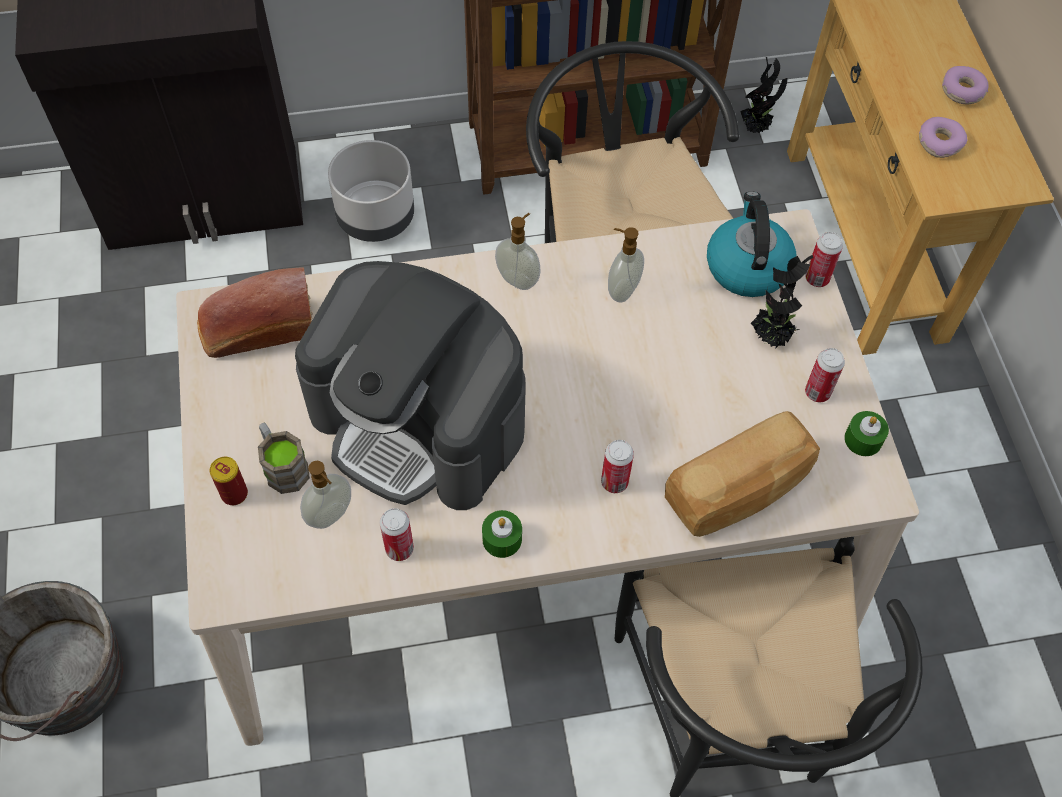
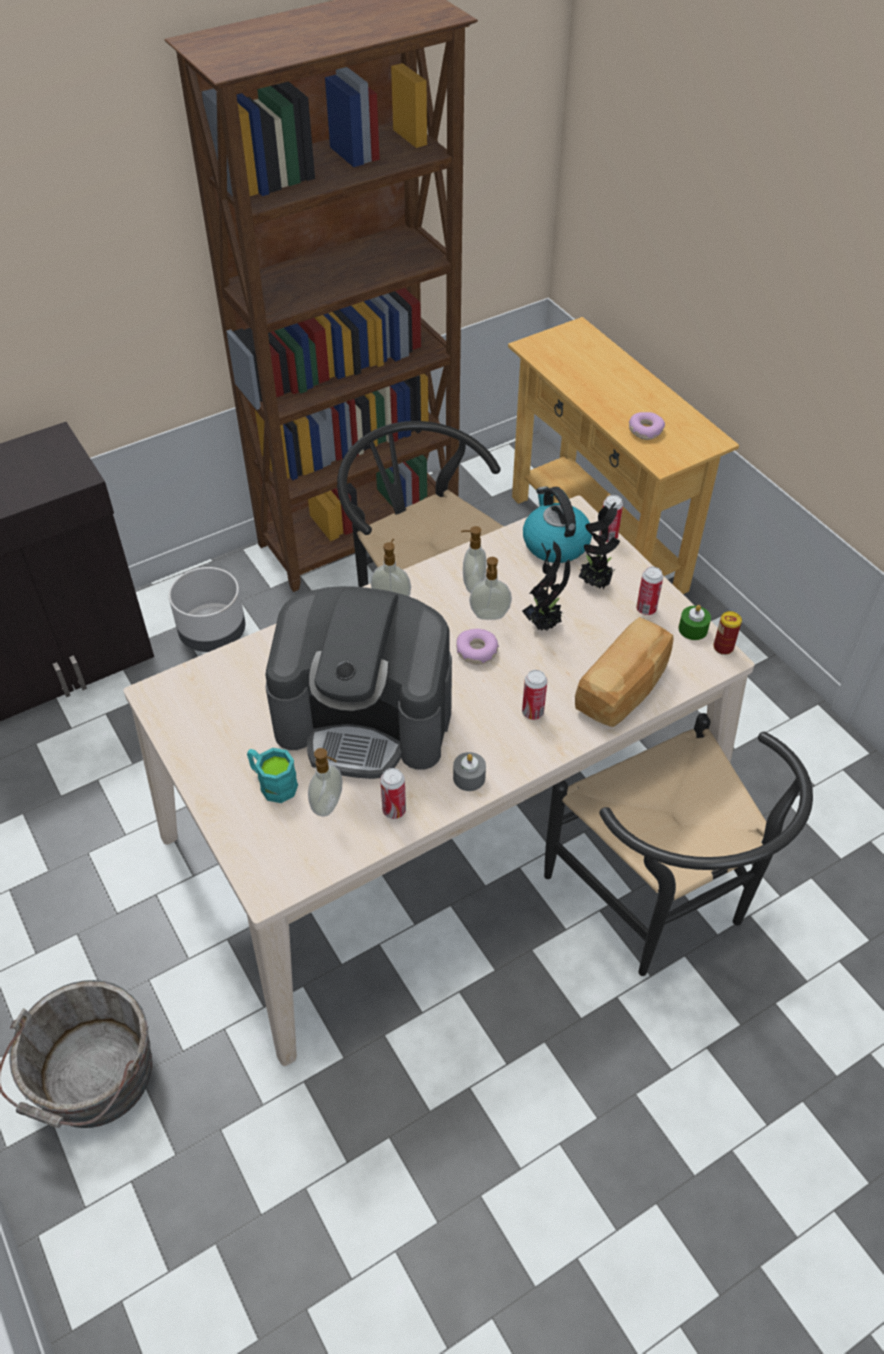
camera: 20 degrees left, 10 degrees down
bread [197,267,313,358] -> none
can [210,457,248,505] -> can moved to [713,611,742,655]
brown mug [258,423,310,494] -> turquoise mug [247,748,298,803]
green candle [482,510,522,558] -> grey candle [453,752,486,791]
potted plant [740,57,787,133] -> potted plant moved to [522,541,570,631]
donut [942,66,989,104] -> donut moved to [456,629,499,665]
none -> soap dispenser [469,557,512,620]

